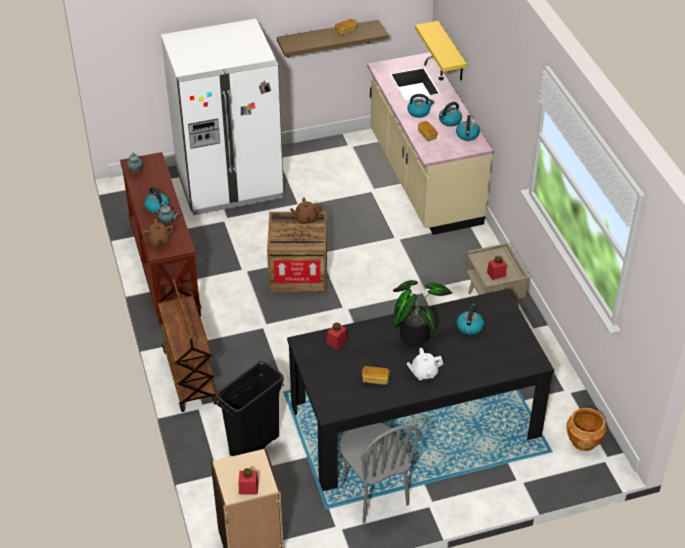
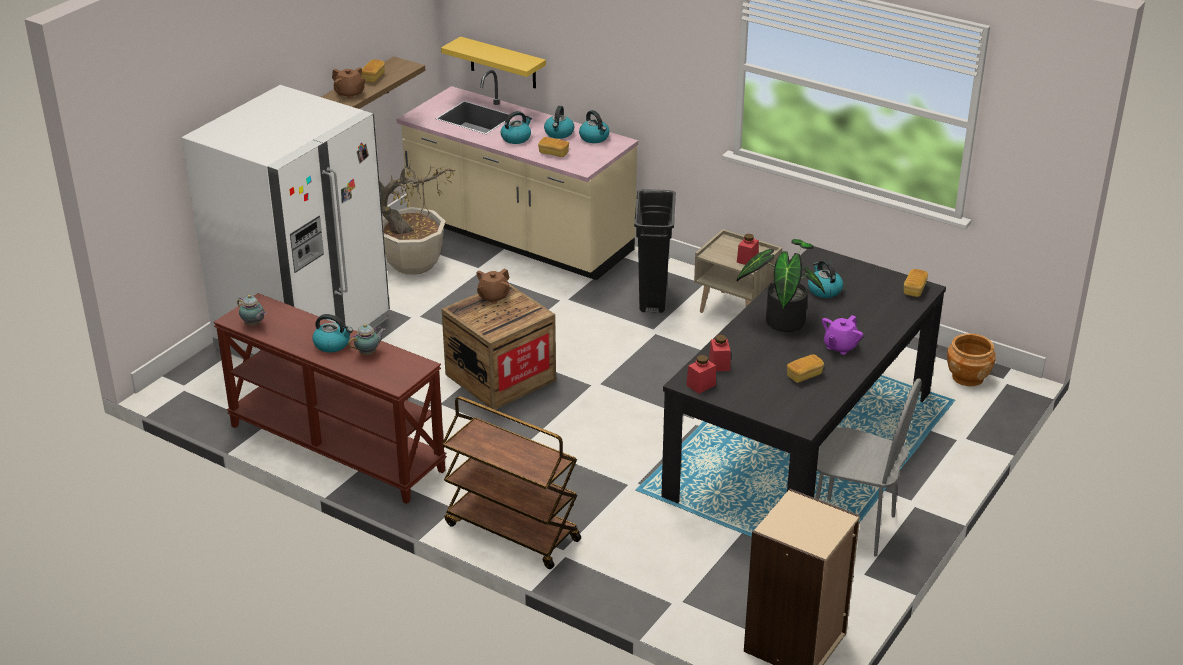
camera: 40 degrees left, 10 degrees down
brown teapot [142,219,174,248] -> brown teapot moved to [332,68,366,99]
black trash can [216,361,284,456] -> black trash can moved to [634,189,676,313]
red jar [239,468,259,495] -> red jar moved to [686,355,716,394]
white teapot [407,348,443,380] -> purple teapot [822,315,863,355]
none -> potted plant [379,164,455,275]
none -> bread [904,269,928,297]

